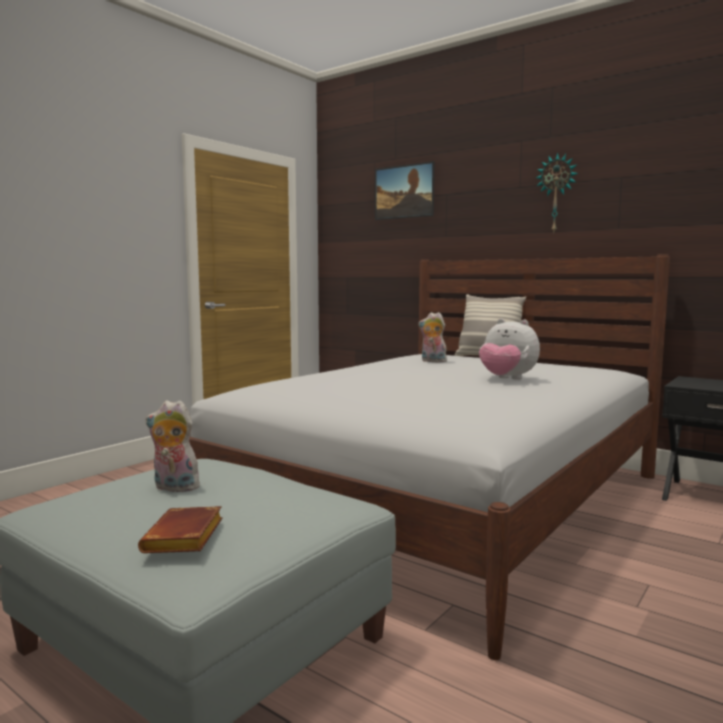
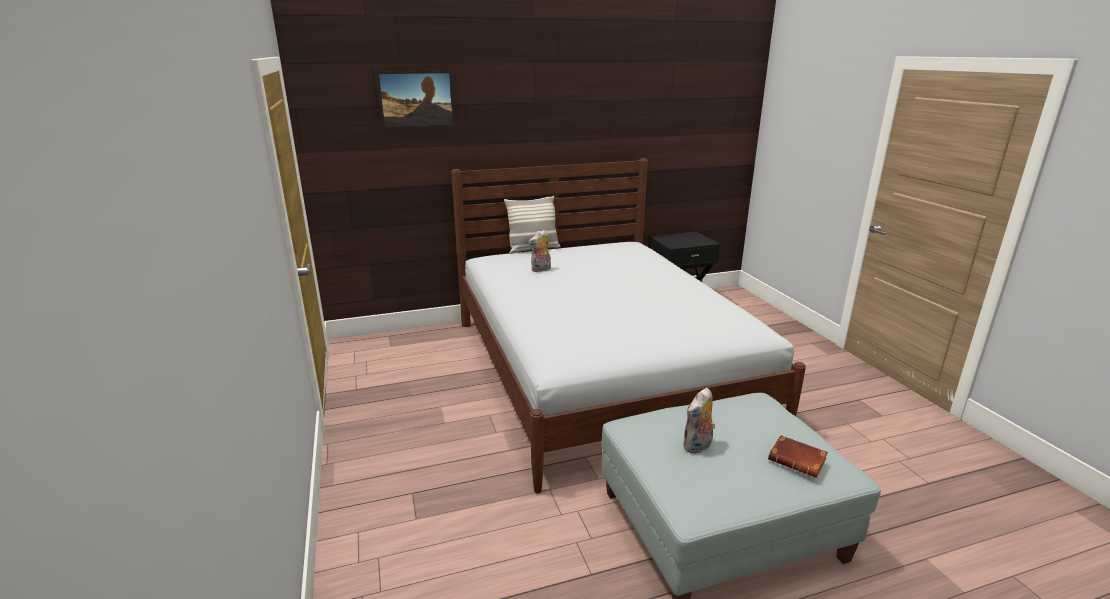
camera: 55 degrees left, 15 degrees up
plush toy [479,319,540,380] -> none
wall clock [536,153,578,232] -> none

